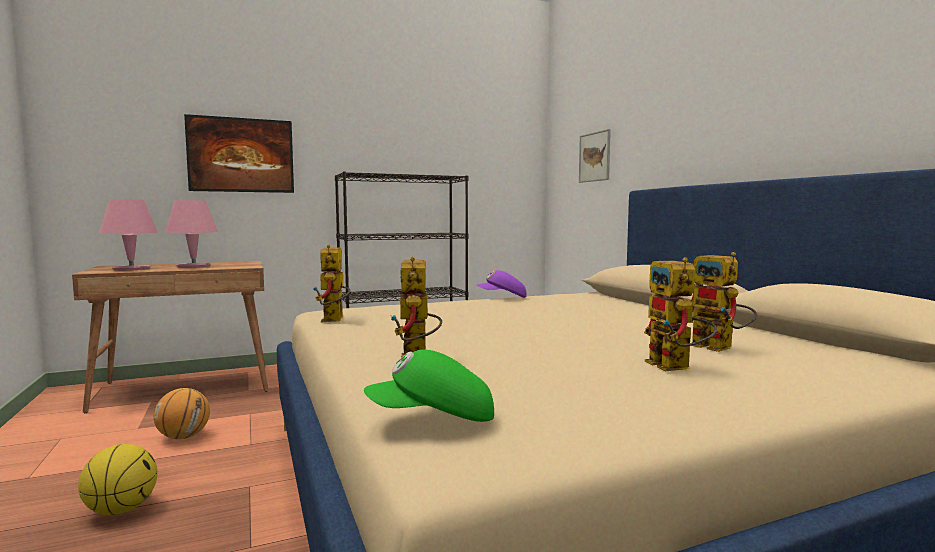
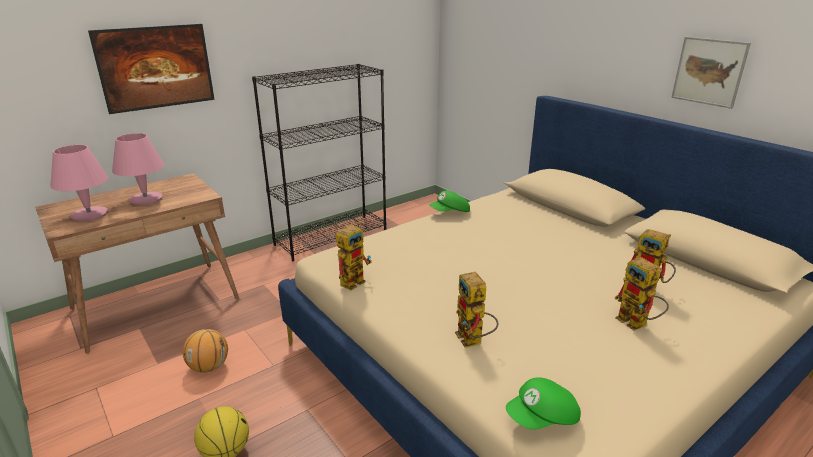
camera: 15 degrees left, 20 degrees up
toy robot [313,245,350,322] -> toy robot turned 120 degrees counterclockwise [336,222,372,290]
purple cap [476,270,527,298] -> green cap [429,190,470,212]
picture [579,129,611,183] -> picture moved to [671,37,751,109]

